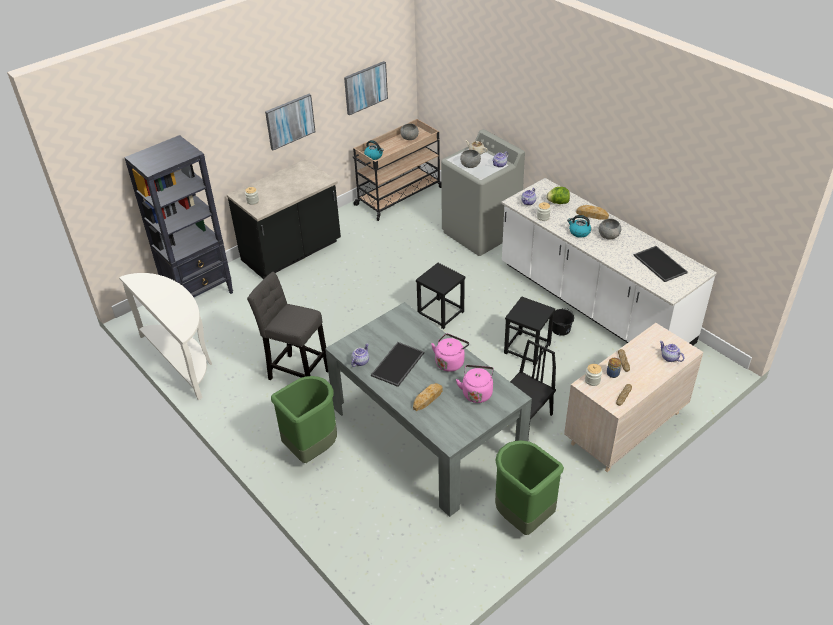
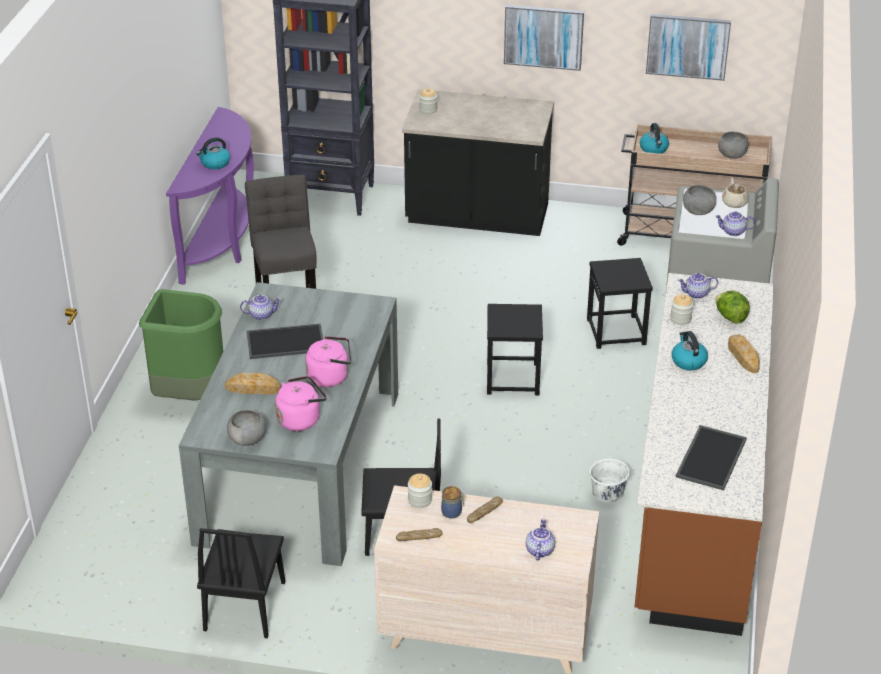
camera: 50 degrees right, 5 degrees down
white console table [119,273,212,400] -> purple console table [166,107,254,285]
green trash can [495,440,564,535] -> black chair [197,528,285,638]
white counter [501,178,717,345] -> brown counter [635,273,774,636]
black stool [504,297,555,365] -> black stool moved to [587,258,653,349]
black bucket [552,308,574,336] -> white bucket [589,454,630,503]
grey bowl [599,219,621,239] -> grey bowl moved to [227,410,266,446]
none -> kettle [196,137,230,169]

